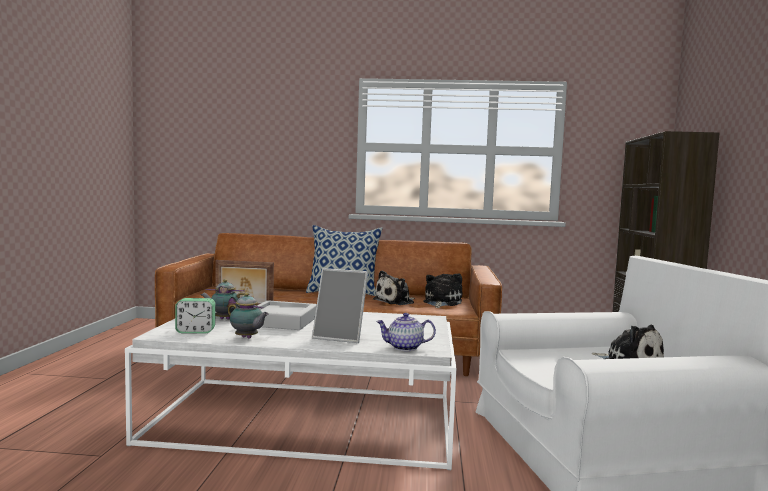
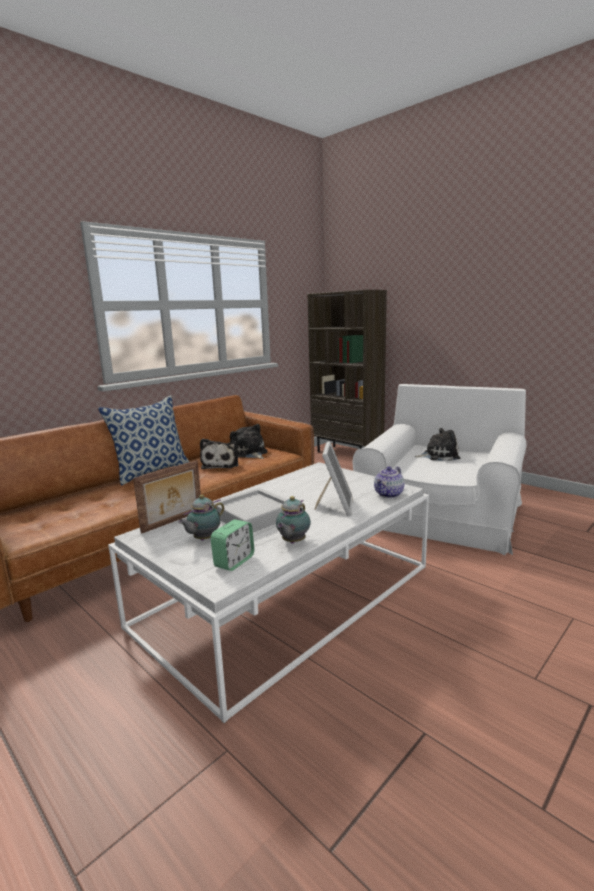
camera: 50 degrees left, 10 degrees up
teapot [228,293,269,339] -> teapot turned 135 degrees clockwise [276,496,311,543]
picture frame [312,268,368,343] -> picture frame turned 45 degrees counterclockwise [315,441,353,516]

